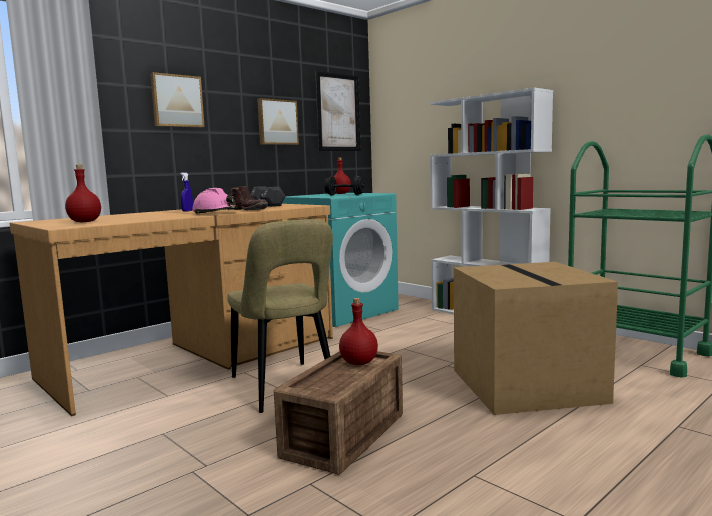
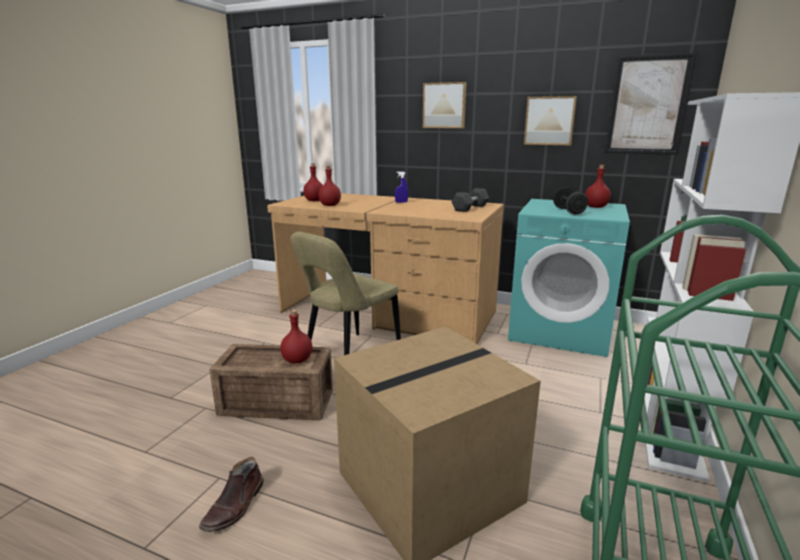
camera: 65 degrees right, 10 degrees up
pink hard hat [192,188,239,214] -> none
brown boot [231,186,268,210] -> brown boot moved to [199,457,264,532]
none -> red bottle [318,166,341,206]

